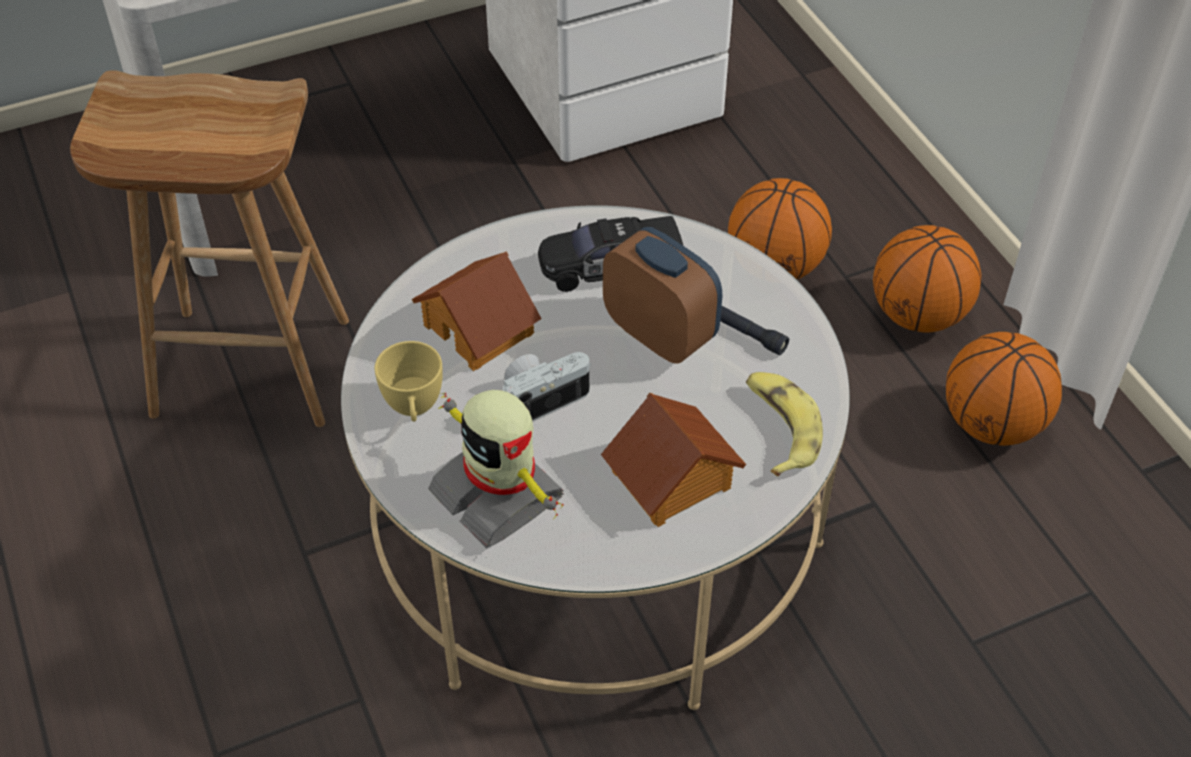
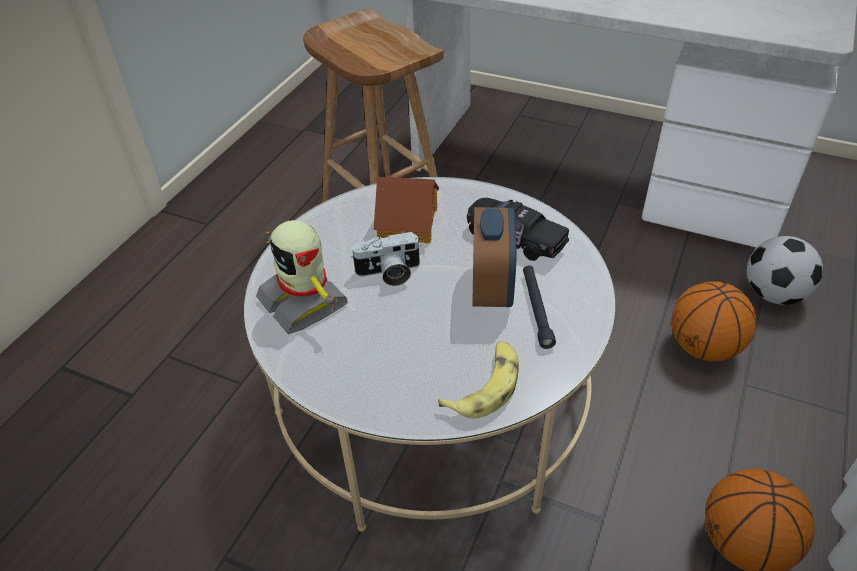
camera: 50 degrees right, 5 degrees down
yellow cup [375,341,443,422] -> none
toy robot [428,390,564,548] -> toy robot turned 45 degrees counterclockwise [256,220,348,334]
camera [503,352,591,421] -> camera turned 150 degrees clockwise [351,232,421,286]
toy house [601,393,747,527] -> none
basketball [873,225,981,333] -> none
none -> football [747,236,823,305]

